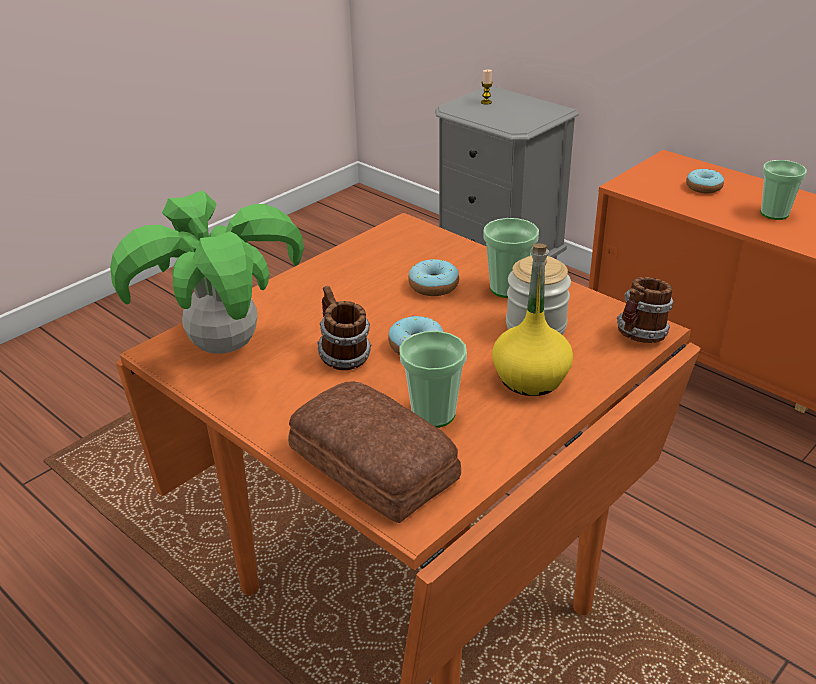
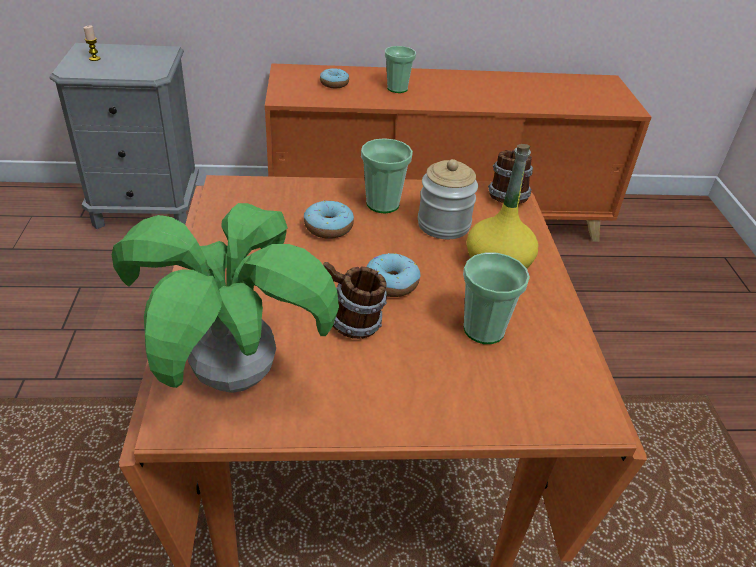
camera: 50 degrees left, 5 degrees up
bread [288,381,461,523] -> none

